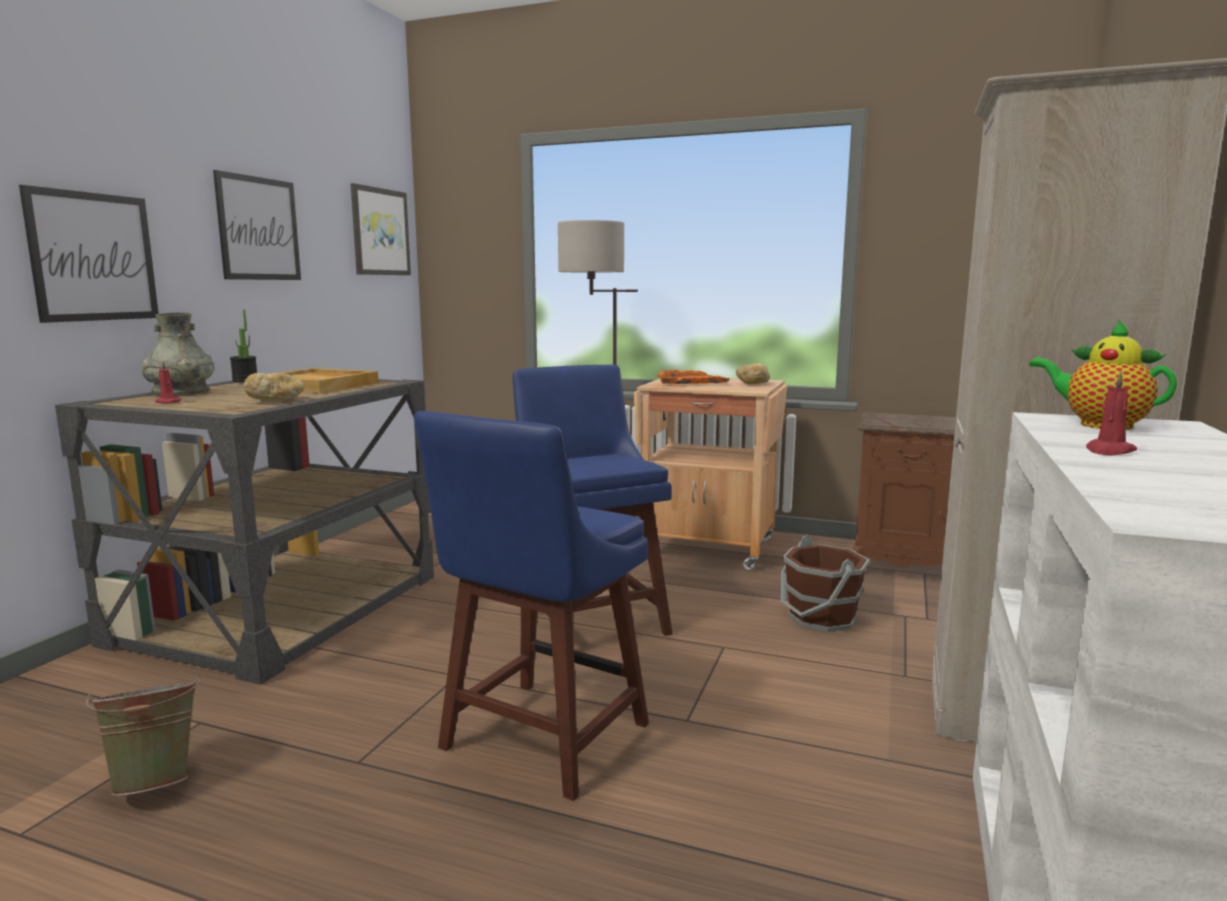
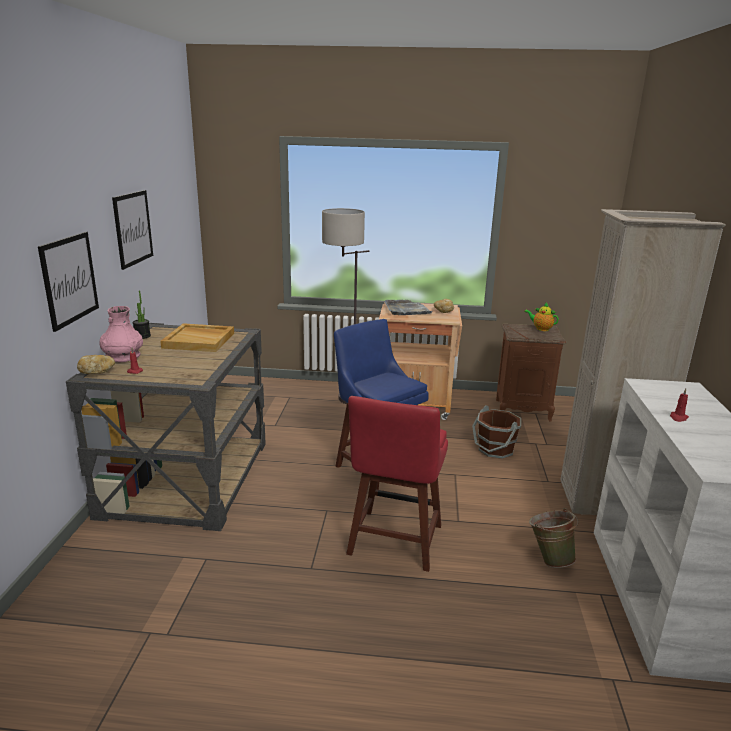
camera: 15 degrees left, 10 degrees up
green bucket [86,676,200,796] -> green bucket moved to [529,508,578,568]
grey vase [142,312,215,395] -> pink vase [99,306,143,362]
bread [244,372,304,400] -> bread moved to [77,355,115,374]
picture [350,183,411,275] -> none
blue chair [414,411,649,801] -> red chair [346,396,448,572]
orange tray [656,370,730,384] -> grey tray [384,300,434,315]
teapot [1029,320,1177,430] -> teapot moved to [524,303,559,331]

